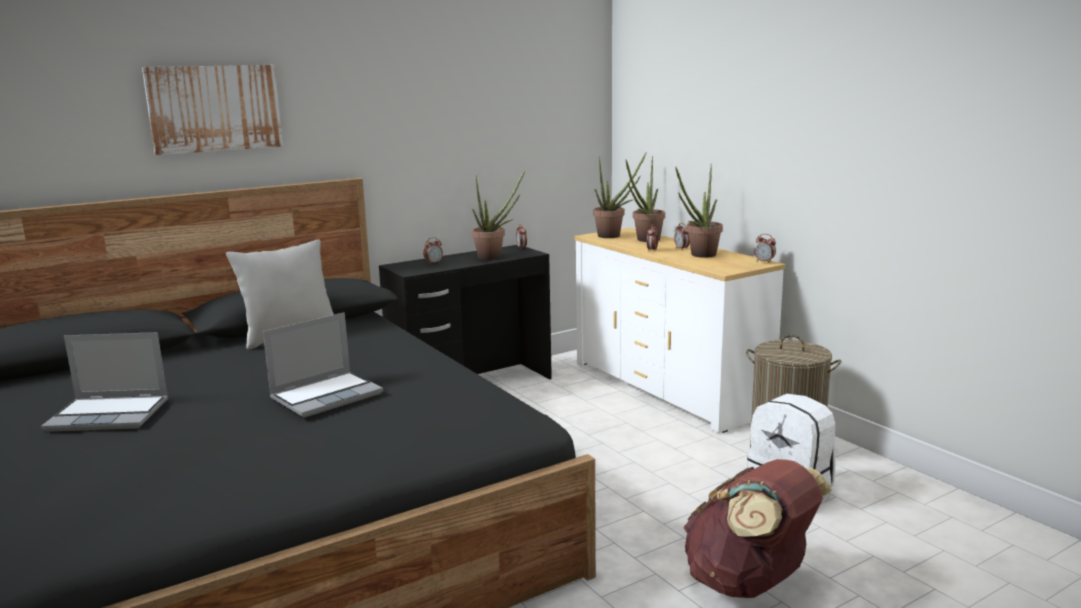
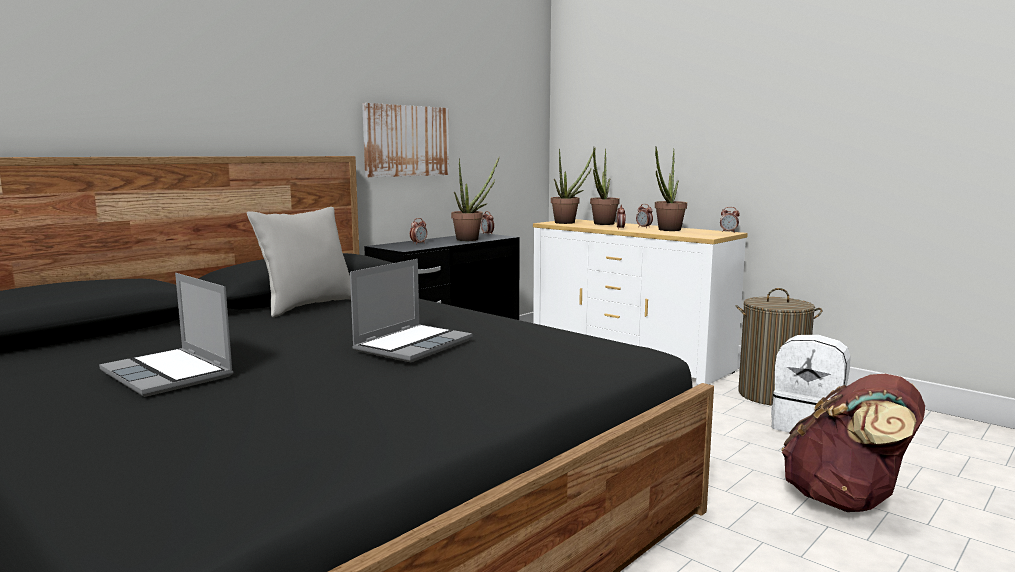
camera: 15 degrees left, 5 degrees down
laptop [41,332,168,432] -> laptop turned 60 degrees clockwise [99,273,233,397]
picture [142,65,283,155] -> picture moved to [362,103,449,177]

